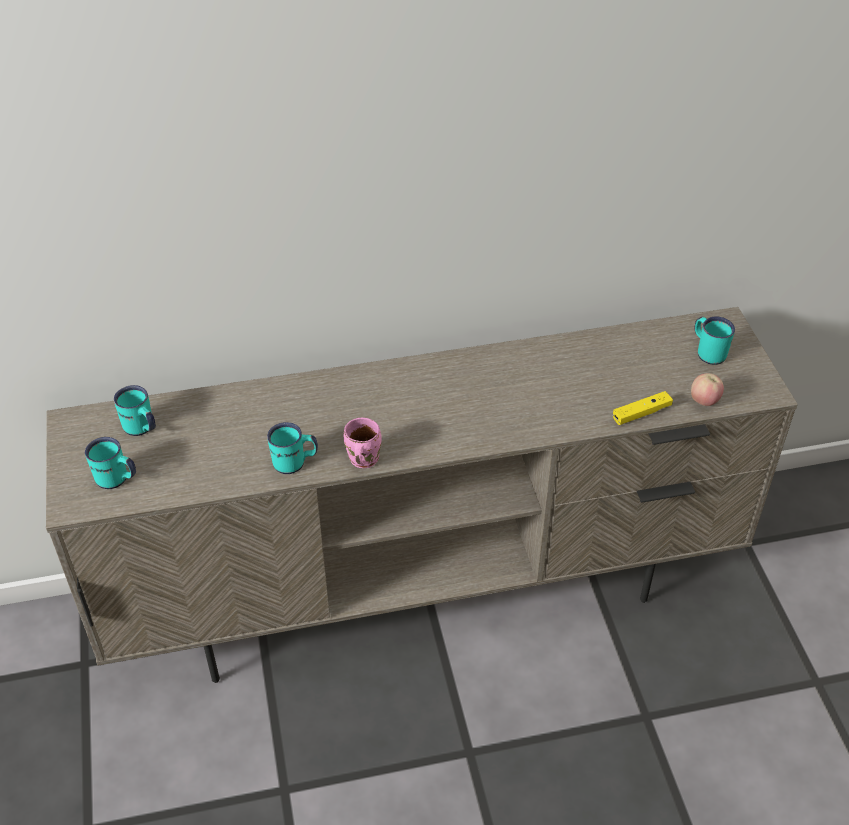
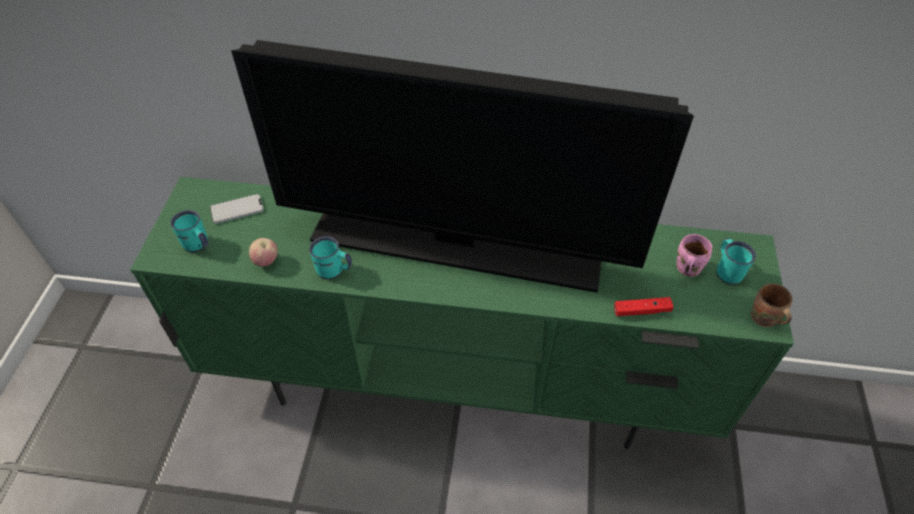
camera: 20 degrees right, 5 degrees up
beige tv stand [46,307,798,683] -> green tv stand [130,177,794,449]
turquoise mug [114,385,156,436] -> phone [210,194,264,224]
pink mug [343,418,382,468] -> pink mug moved to [676,234,712,277]
yellow game controller [613,391,673,425] -> red game controller [614,297,673,316]
apple [691,373,724,406] -> apple moved to [249,238,278,267]
none -> television [231,40,694,293]
none -> brown mug [751,283,792,327]

